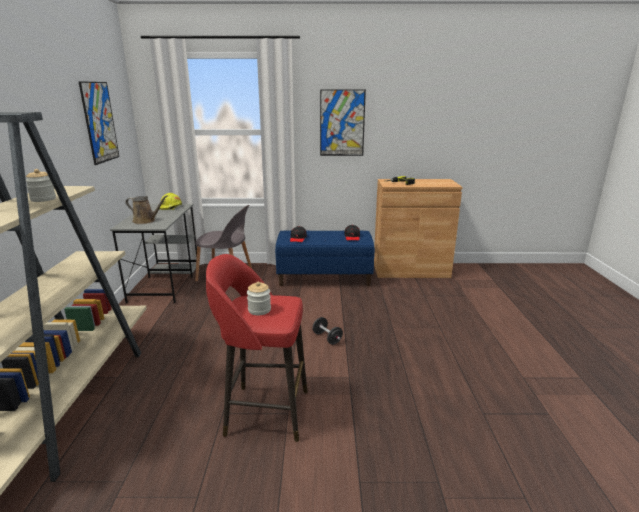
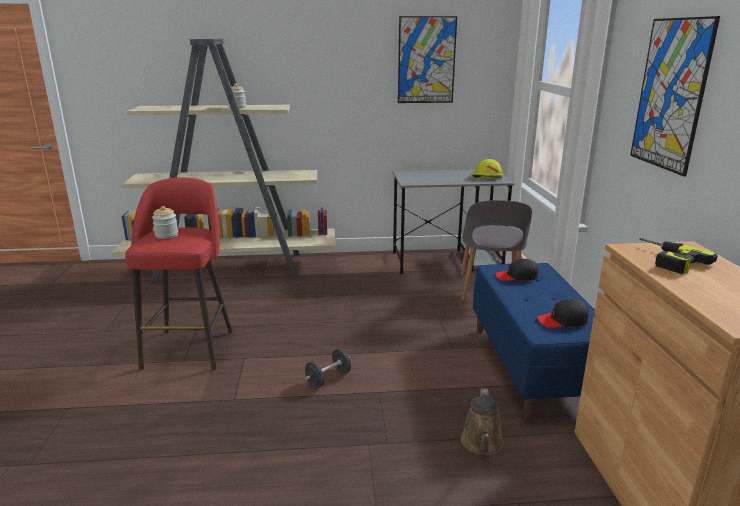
camera: 85 degrees right, 0 degrees up
brown watering can [126,195,167,224] -> brown watering can moved to [461,388,504,455]

